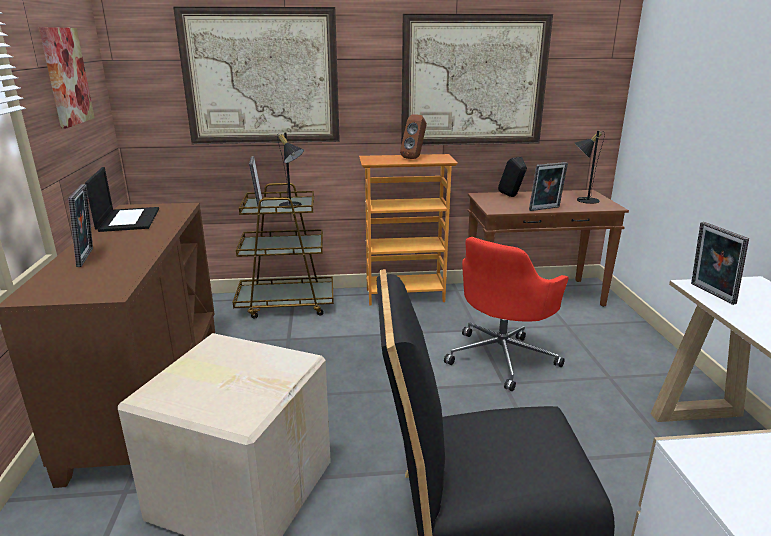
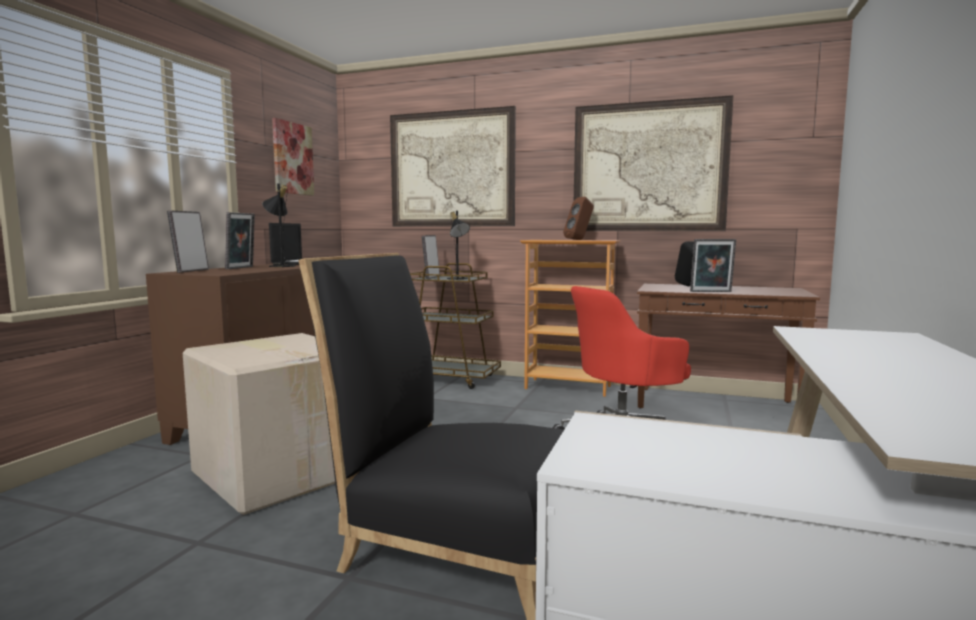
camera: 25 degrees right, 15 degrees down
black table lamp [575,131,605,204] -> black table lamp moved to [262,183,296,267]
picture frame [691,222,749,305] -> picture frame moved to [167,211,209,273]

